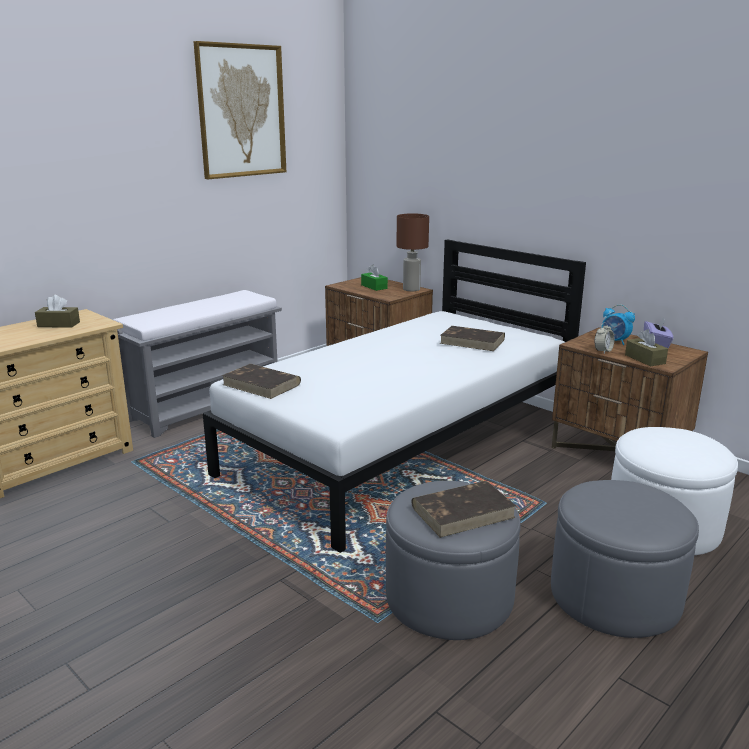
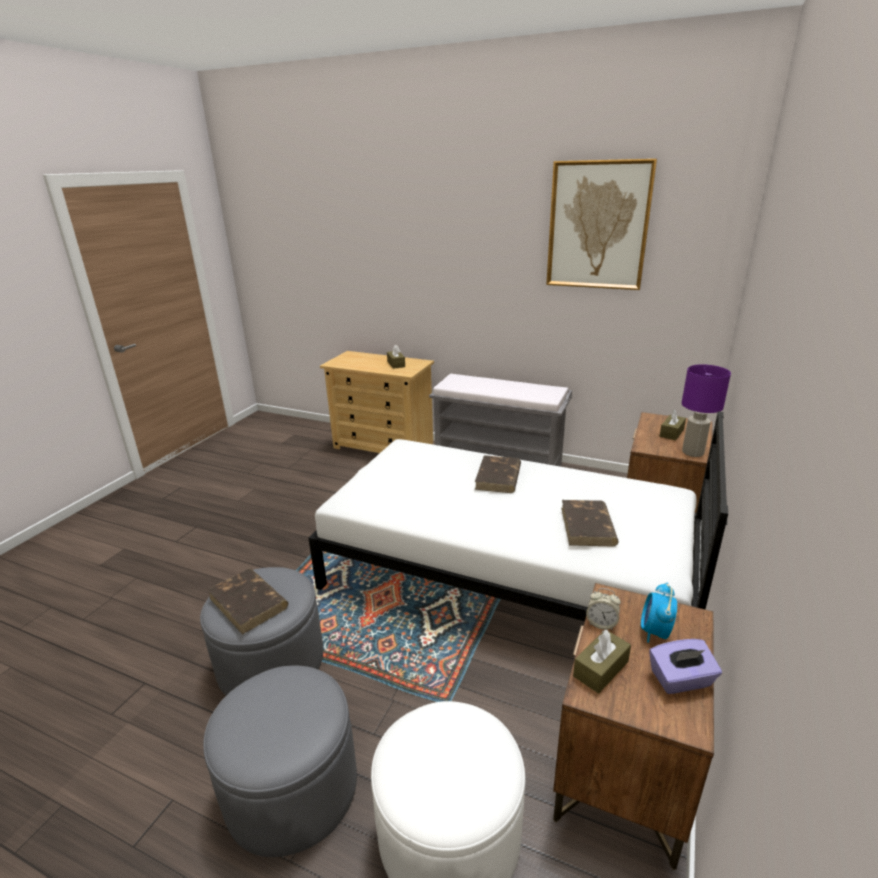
camera: 70 degrees right, 5 degrees up
brown book [222,364,301,399] -> brown book moved to [475,455,521,493]
green tissue box [361,264,388,291] -> brown tissue box [660,409,686,440]
brown table lamp [396,213,429,291] -> purple table lamp [682,364,731,457]

